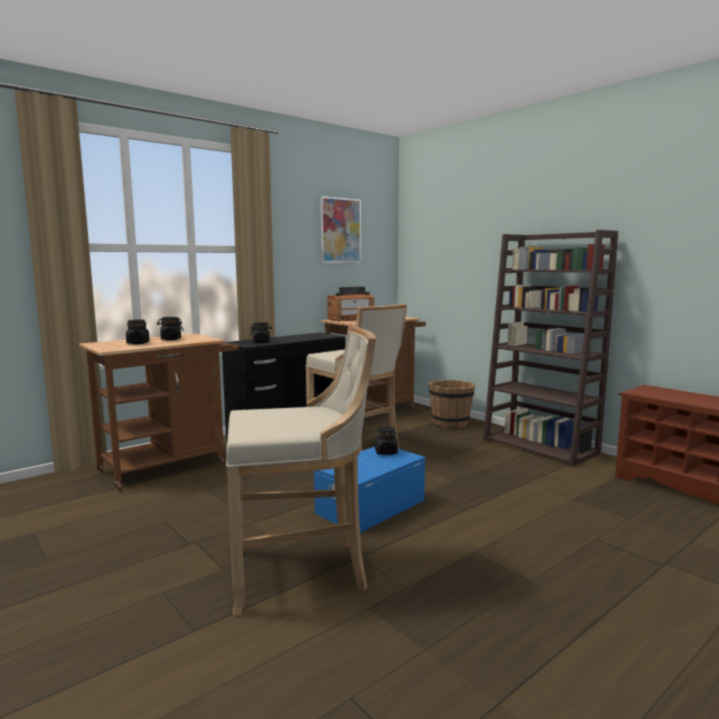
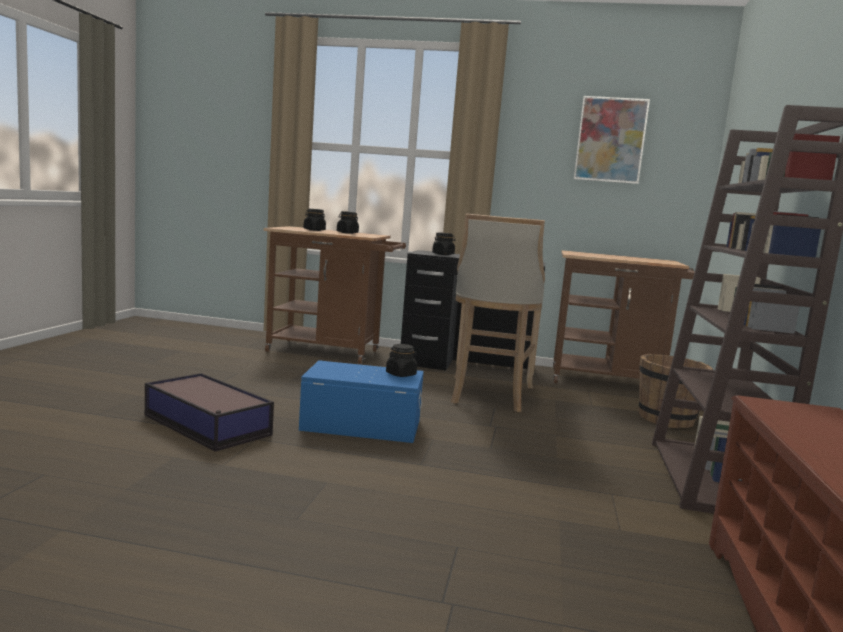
camera: 50 degrees right, 0 degrees up
beige stool [226,326,376,616] -> storage box [145,373,274,452]
radio [327,287,374,322] -> none

